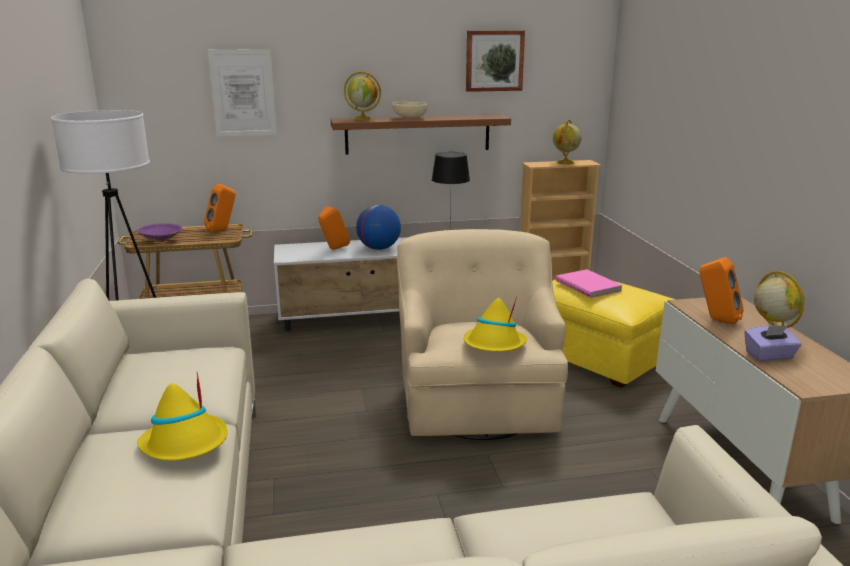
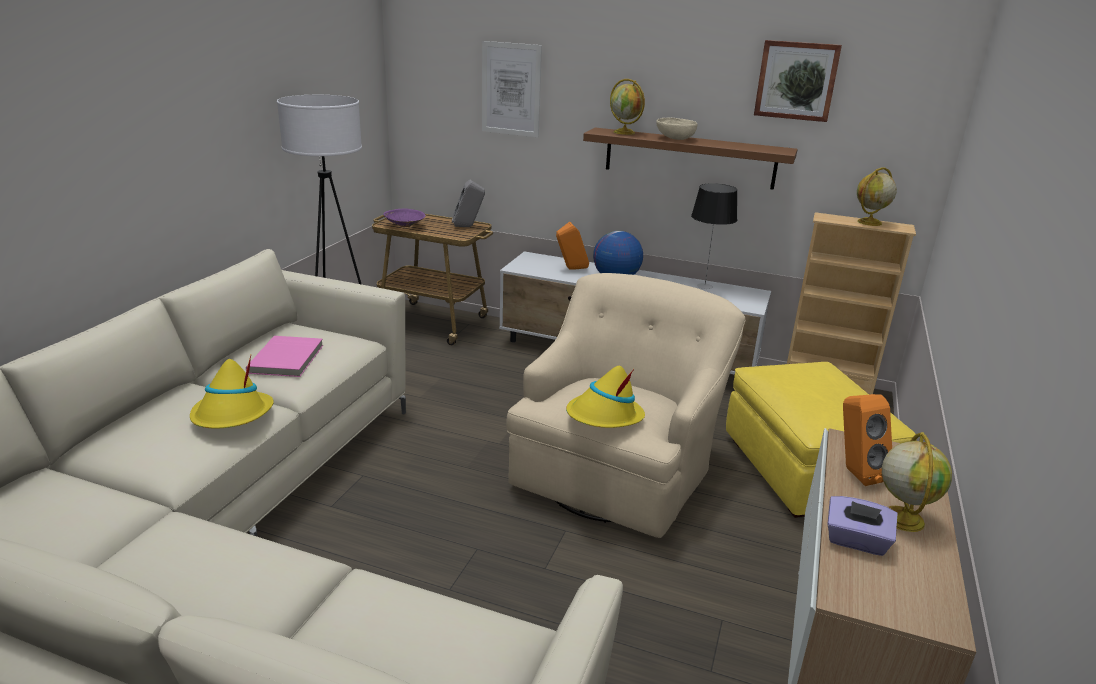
camera: 30 degrees right, 5 degrees up
orange speaker [204,184,236,232] -> grey speaker [452,180,485,227]
pink book [556,269,623,298] -> pink book moved to [246,336,323,377]

